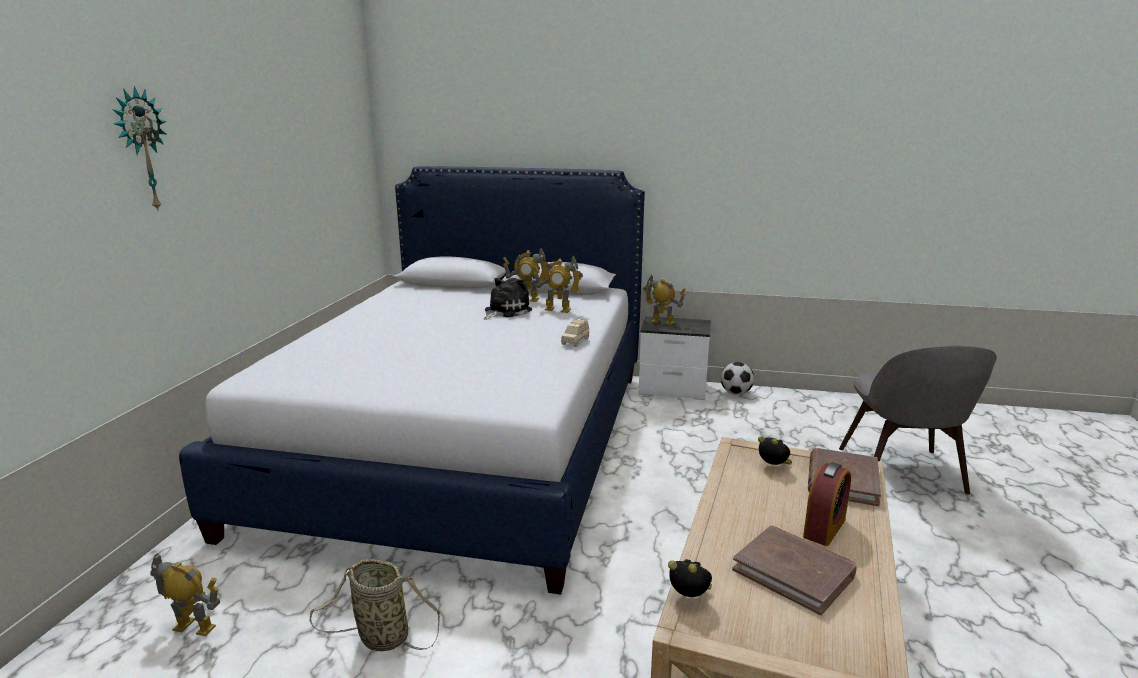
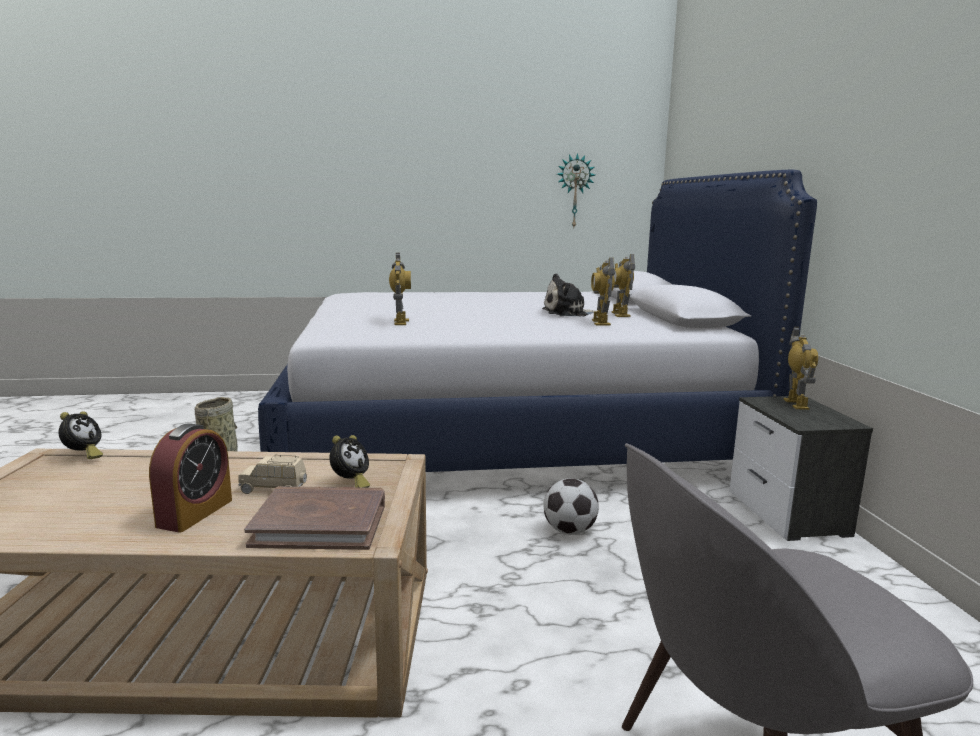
camera: 70 degrees right, 5 degrees down
wall clock [112,86,167,212] -> wall clock moved to [557,153,595,227]
toy robot [150,553,220,636] -> toy robot moved to [389,253,411,325]
plush toy [484,278,532,320] -> plush toy turned 150 degrees clockwise [542,273,597,316]
beige toy car [561,318,589,347] -> beige toy car moved to [238,454,307,494]
football [721,362,754,395] -> football moved to [543,478,599,535]
brown book [732,525,857,615] -> none
alarm clock [803,462,851,546] -> alarm clock turned 90 degrees counterclockwise [149,423,232,533]

